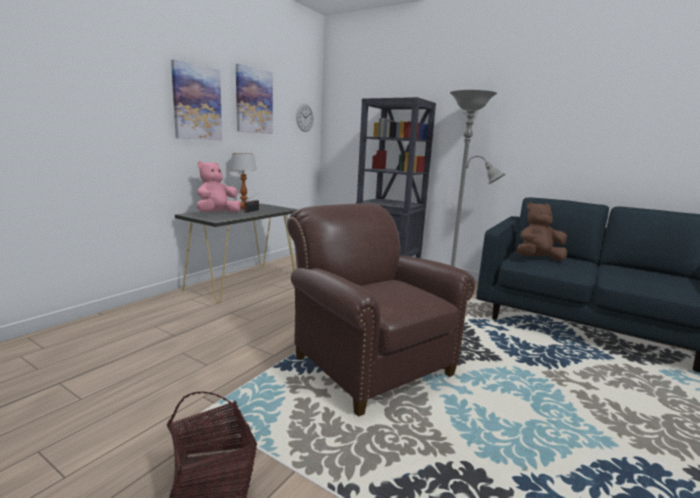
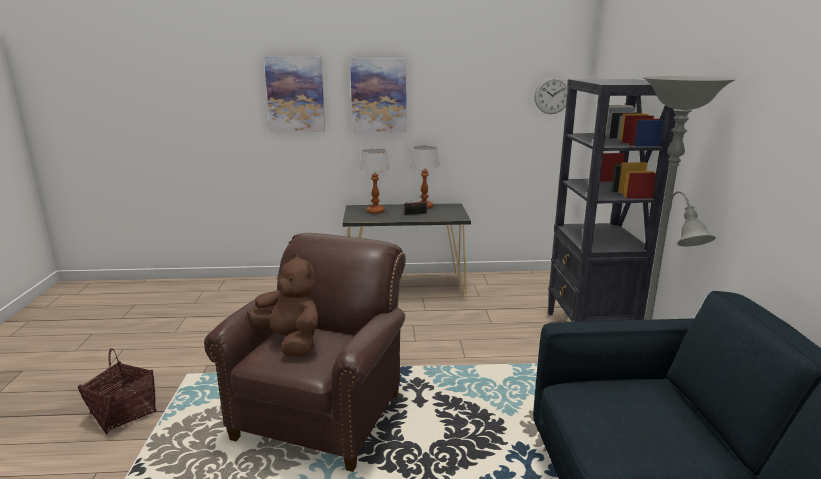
camera: 55 degrees right, 5 degrees up
pink plush toy [197,161,241,213] -> table lamp [360,149,390,214]
picture [236,64,273,134] -> picture moved to [264,56,325,132]
brown plush toy [517,202,567,260] -> brown plush toy moved to [247,254,318,356]

